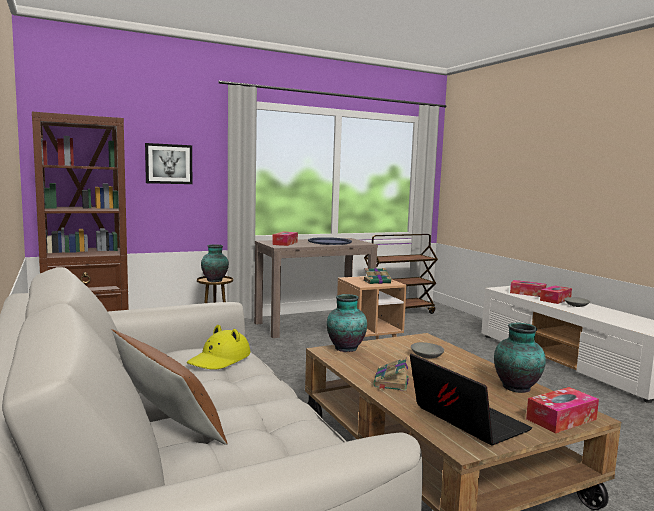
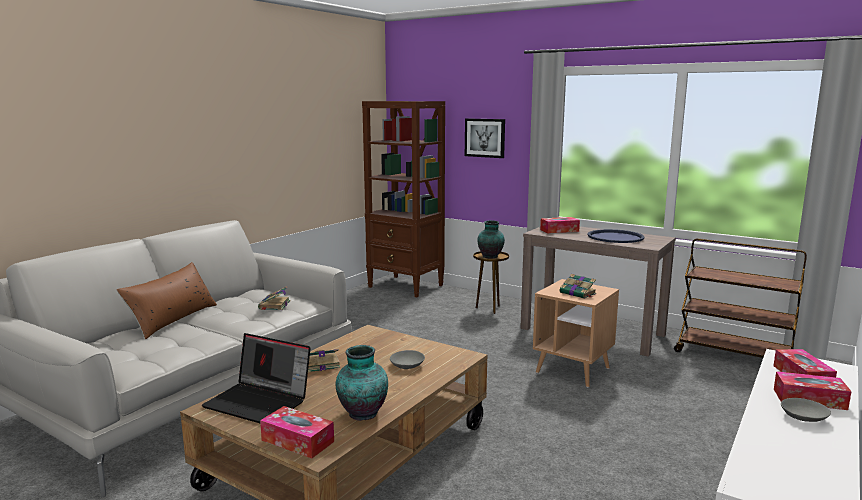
camera: 60 degrees right, 5 degrees up
yellow hat [187,325,250,370] -> book [258,286,291,310]
vase [326,294,367,352] -> none
laptop [410,354,532,445] -> laptop turned 90 degrees clockwise [201,333,311,423]

